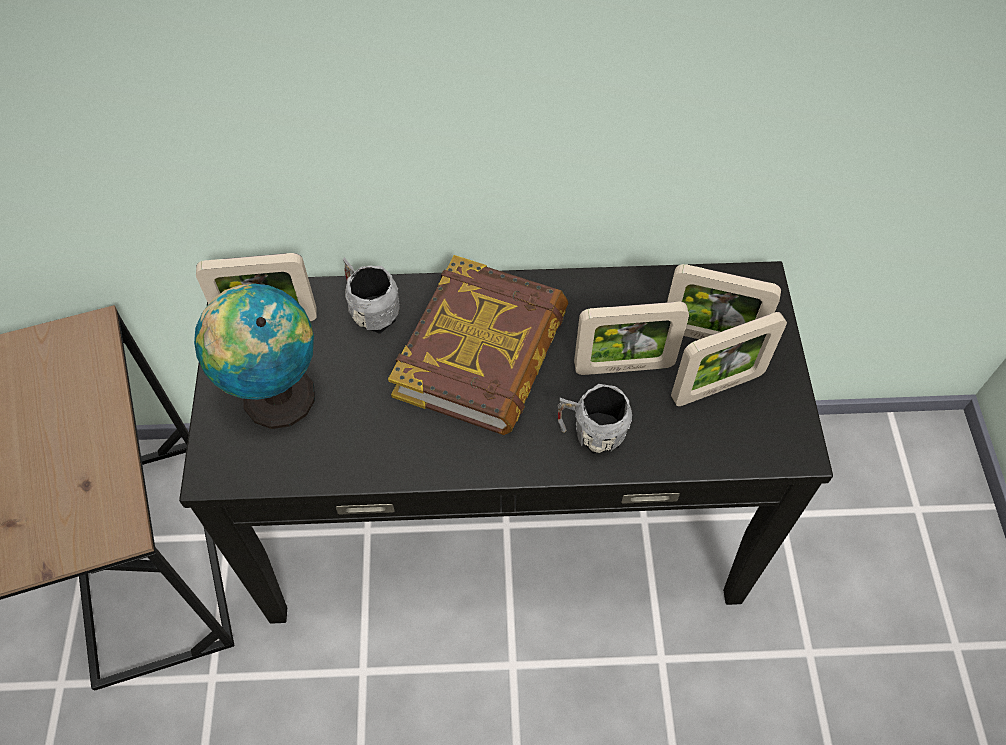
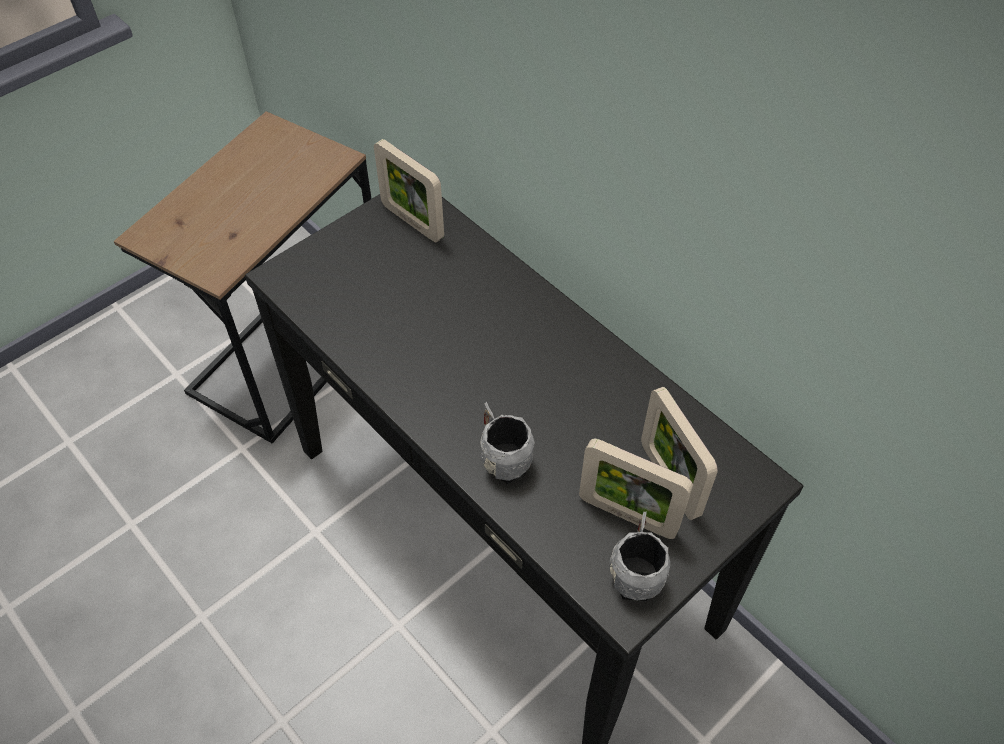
camera: 50 degrees right, 5 degrees down
globe [194,283,315,429] -> none
grey mug [343,257,400,334] -> grey mug moved to [608,512,670,601]
book [388,255,568,435] -> none
picture frame [574,302,689,375] -> none

